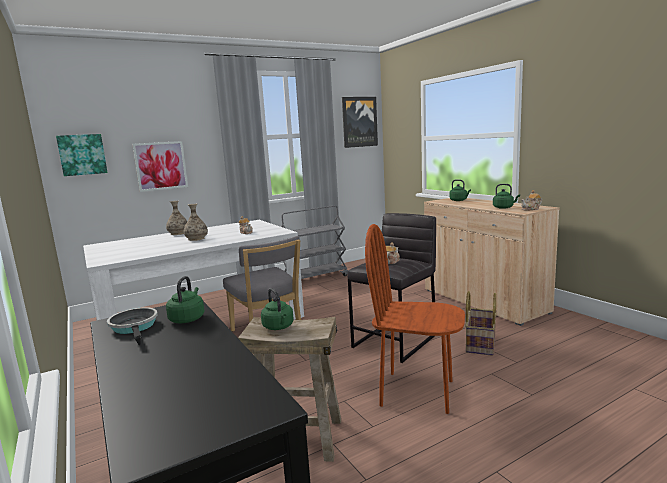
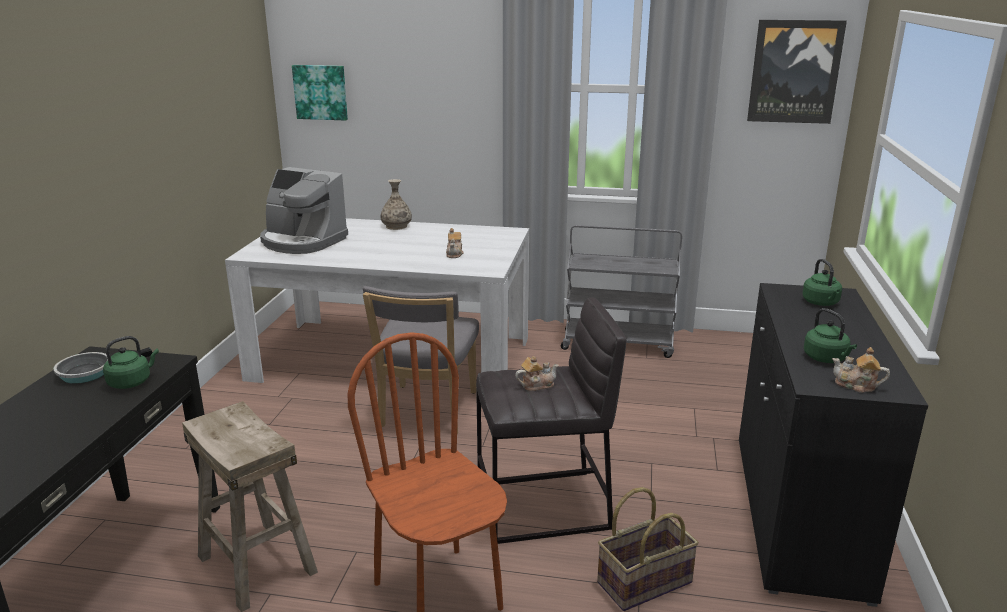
camera: 40 degrees right, 10 degrees up
frying pan [107,307,158,345] -> frying pan turned 135 degrees counterclockwise [53,347,152,384]
picture [132,141,188,192] -> none
vase [184,204,208,241] -> none
green kettle [261,288,294,330] -> none
beige cabinet [424,198,559,326] -> black cabinet [739,283,928,607]
none -> coffee machine [260,167,348,254]

